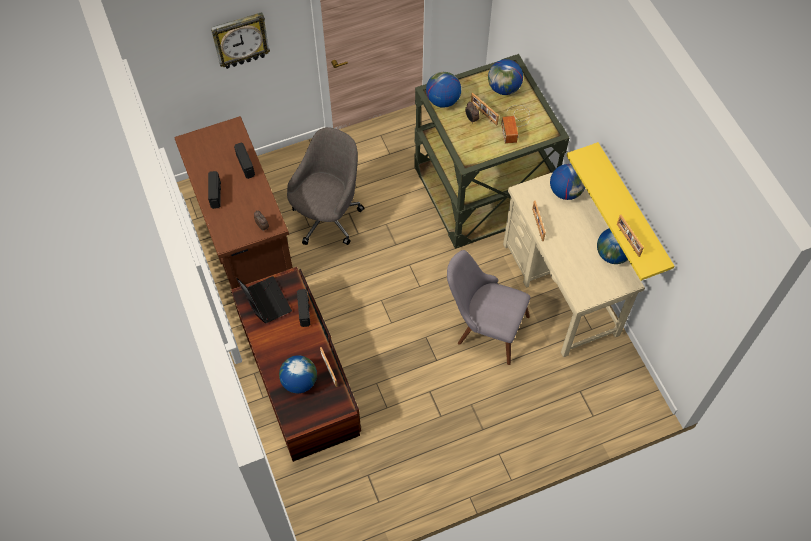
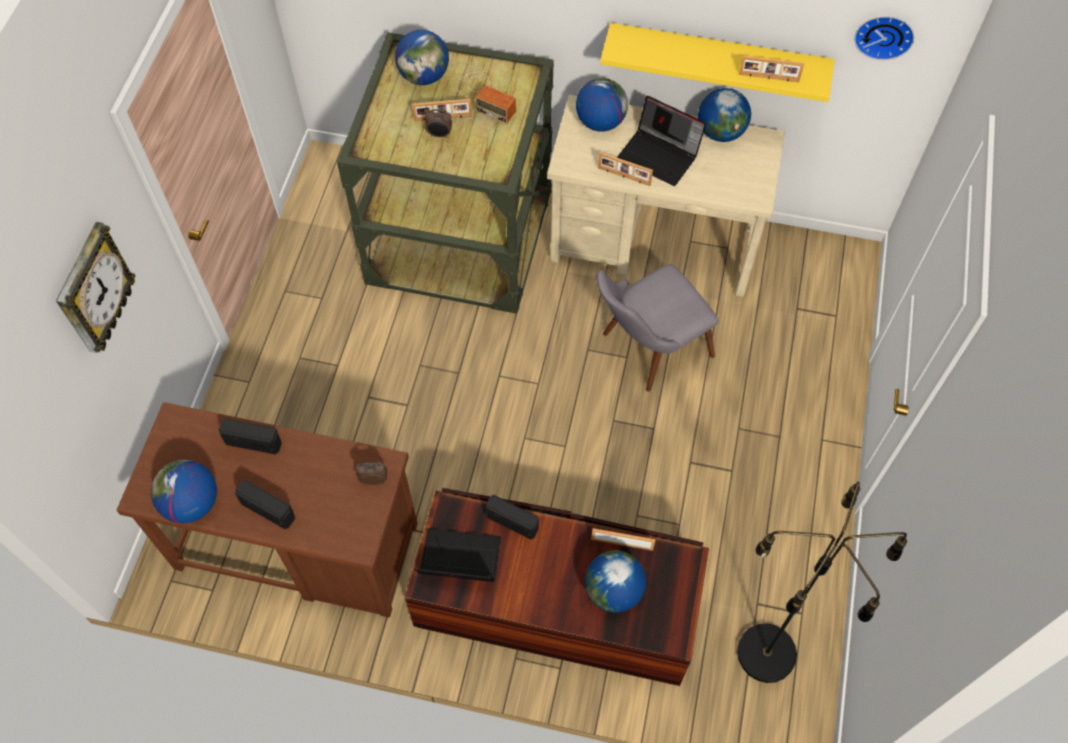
camera: 55 degrees left, 0 degrees up
grey office chair [287,127,364,245] -> none
globe [426,72,461,108] -> globe moved to [151,460,217,524]
none -> laptop [617,96,706,186]
none -> floor lamp [737,481,907,683]
none -> wall clock [854,16,914,60]

